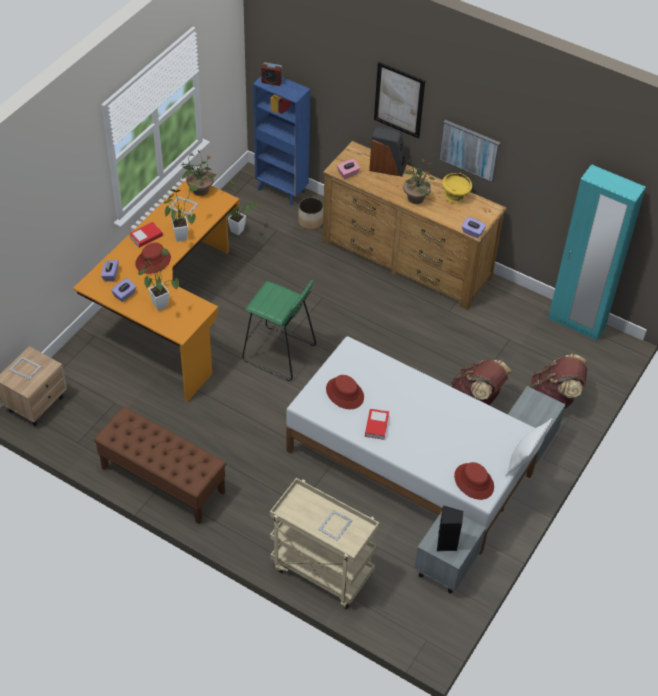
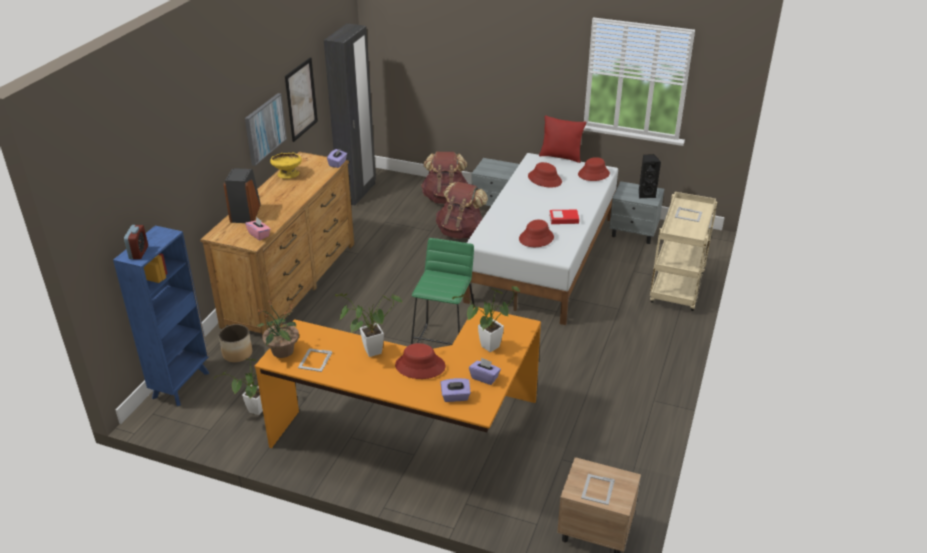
camera: 100 degrees left, 15 degrees down
brown bench [94,407,226,524] -> none
book [129,222,163,248] -> none
picture [374,62,425,139] -> picture moved to [285,57,318,142]
potted plant [403,159,435,204] -> none
white pillow [505,418,553,476] -> red pillow [539,116,586,163]
turquoise wardrobe [548,164,646,341] -> black wardrobe [324,23,376,206]
none -> red hat [528,162,562,188]

